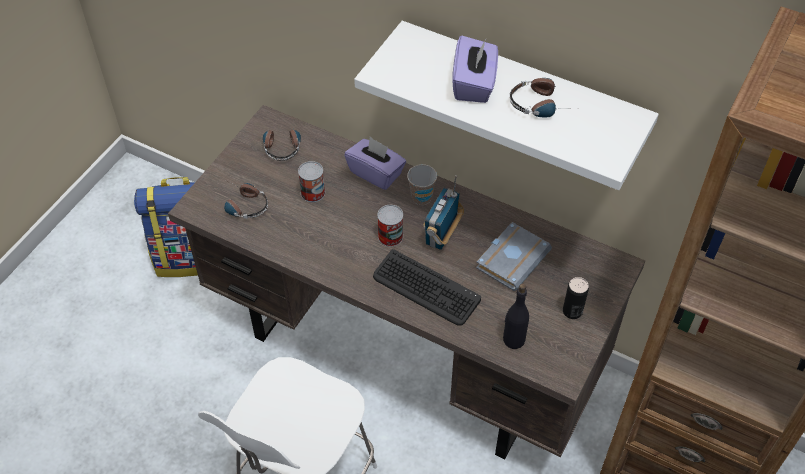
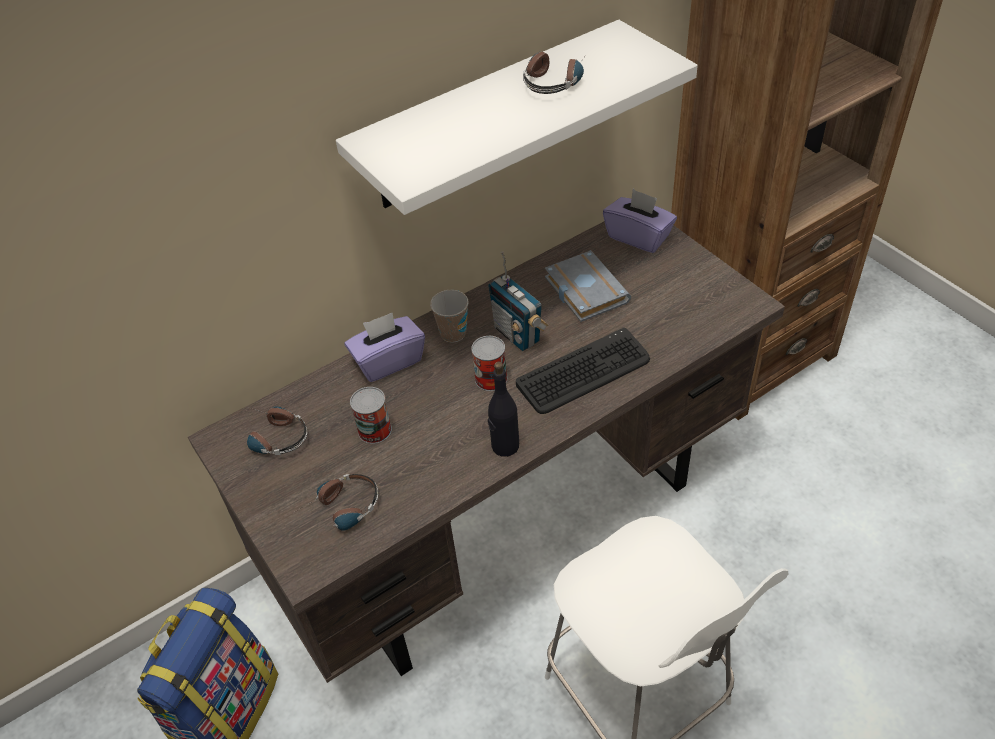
camera: 60 degrees left, 5 degrees down
purple tissue box [453,36,498,103] -> purple tissue box moved to [603,189,677,253]
black bottle [503,284,529,349] -> black bottle moved to [488,362,519,457]
can [563,277,589,319] -> none

